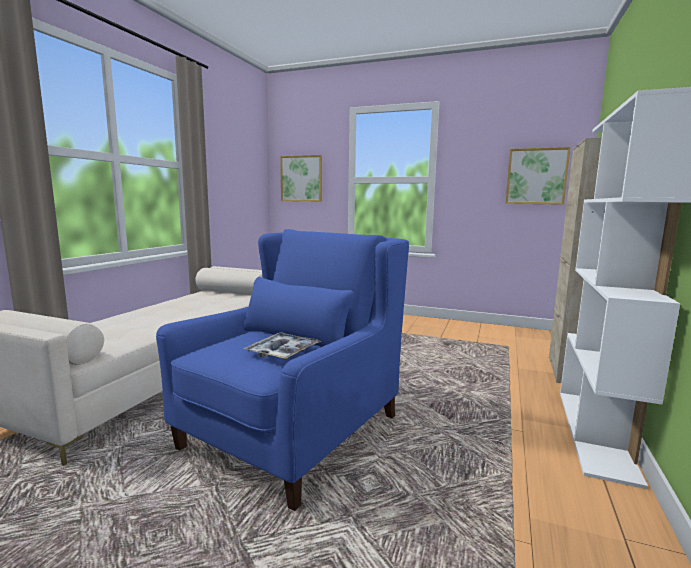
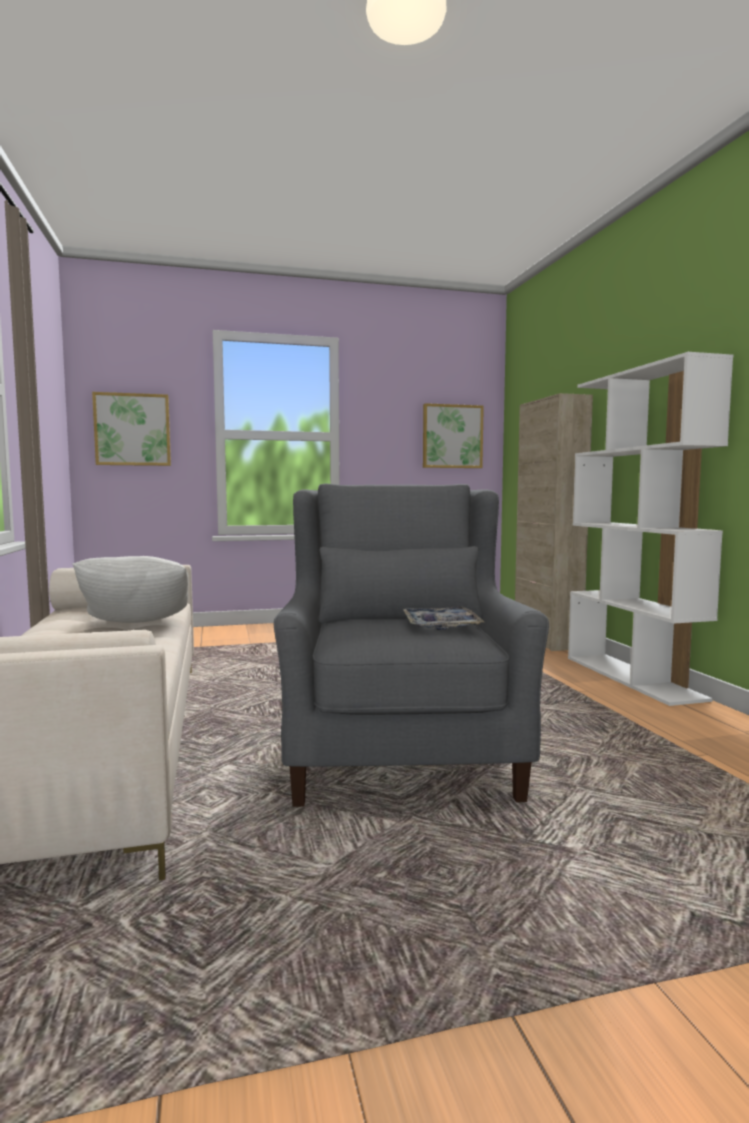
camera: 35 degrees left, 5 degrees down
blue armchair [156,229,409,511] -> grey armchair [274,484,549,807]
none -> white pillow [72,556,188,623]

